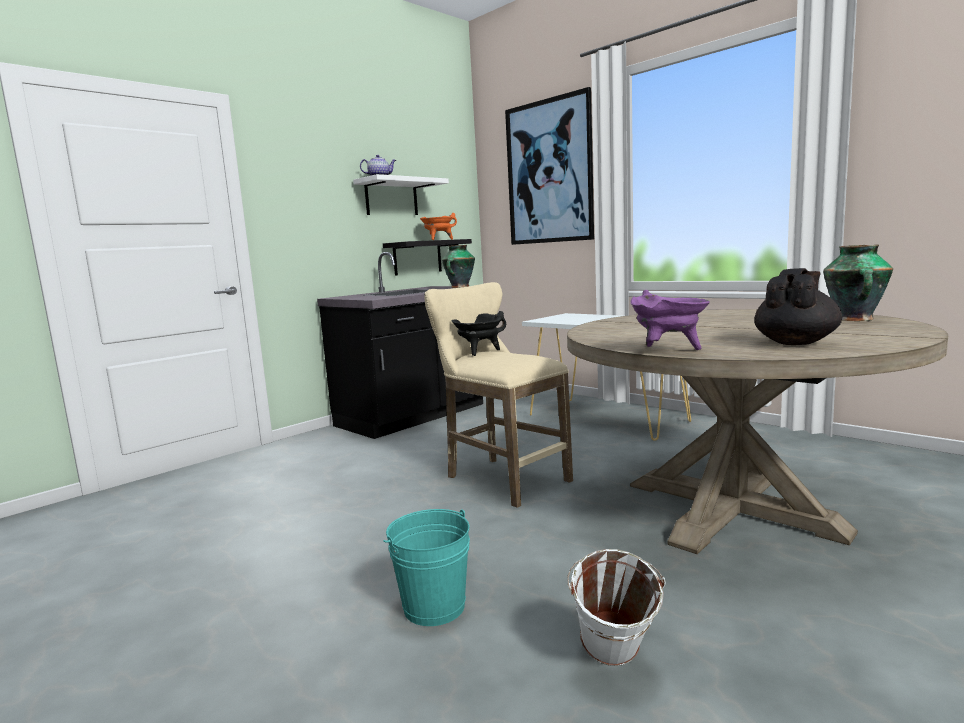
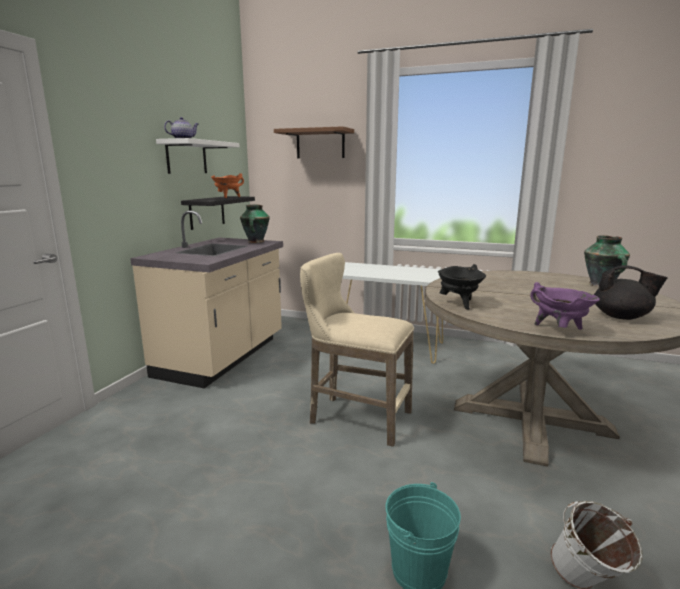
camera: 25 degrees left, 5 degrees up
black counter [317,252,483,439] -> beige counter [130,210,283,388]
black cooking pot [452,311,506,356] -> black cooking pot moved to [438,264,486,310]
picture [505,87,594,245] -> brown shelf [274,126,354,158]
black teapot [754,268,842,345] -> black teapot turned 105 degrees clockwise [594,265,668,320]

